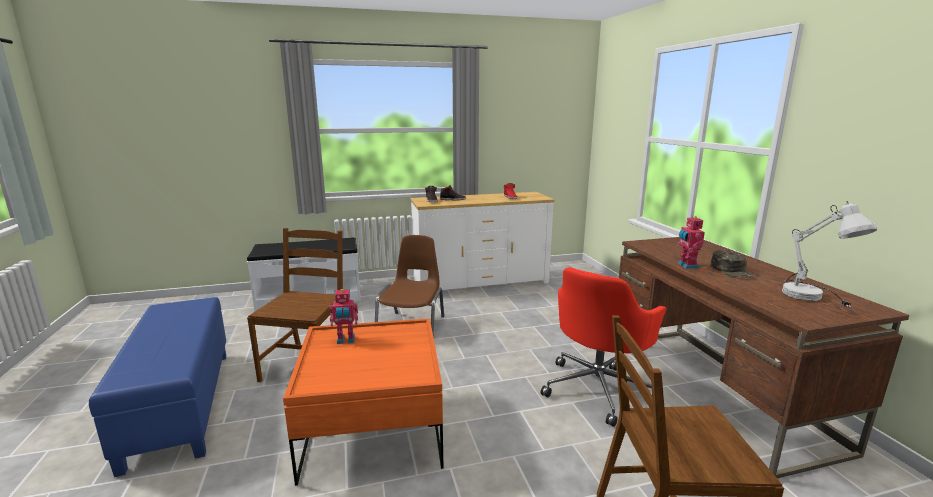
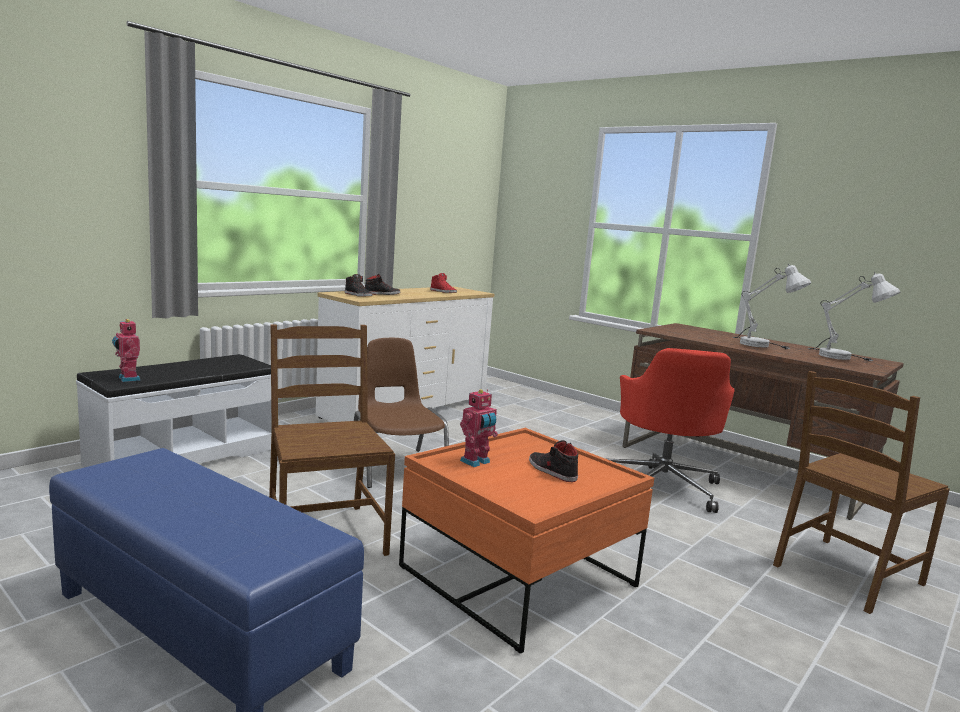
camera: 35 degrees left, 5 degrees down
toy robot [677,216,705,269] -> toy robot moved to [112,319,141,382]
green cap [710,250,757,279] -> white table lamp [732,264,811,349]
none -> black shoe [529,440,578,482]

